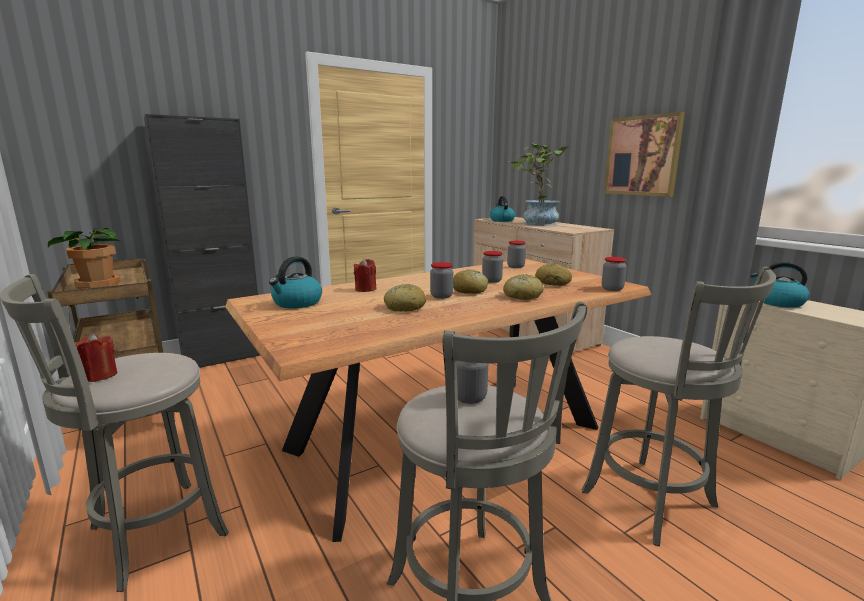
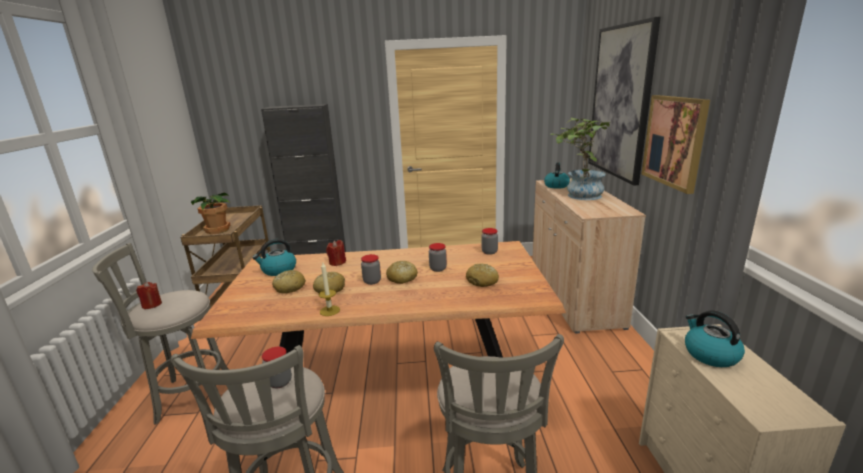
camera: 30 degrees right, 5 degrees up
bread [503,274,544,300] -> bread moved to [272,270,306,293]
jar [602,257,627,291] -> none
none -> candle [319,263,340,316]
none -> picture [588,17,661,186]

